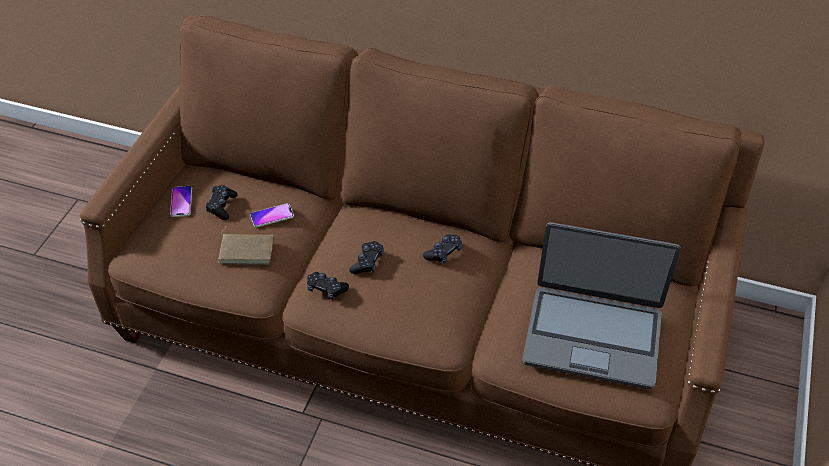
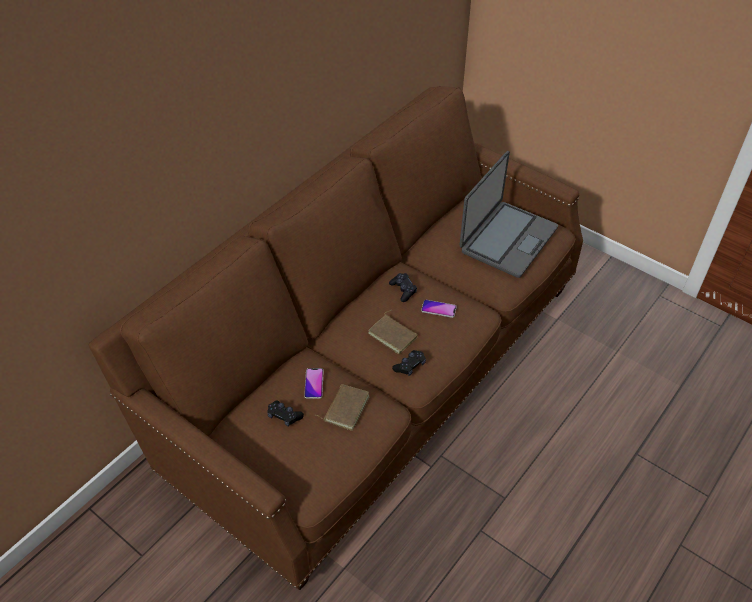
camera: 70 degrees left, 0 degrees up
phone [170,186,192,217] -> phone moved to [421,300,457,318]
black game controller [349,241,384,274] -> brown book [368,310,418,354]

